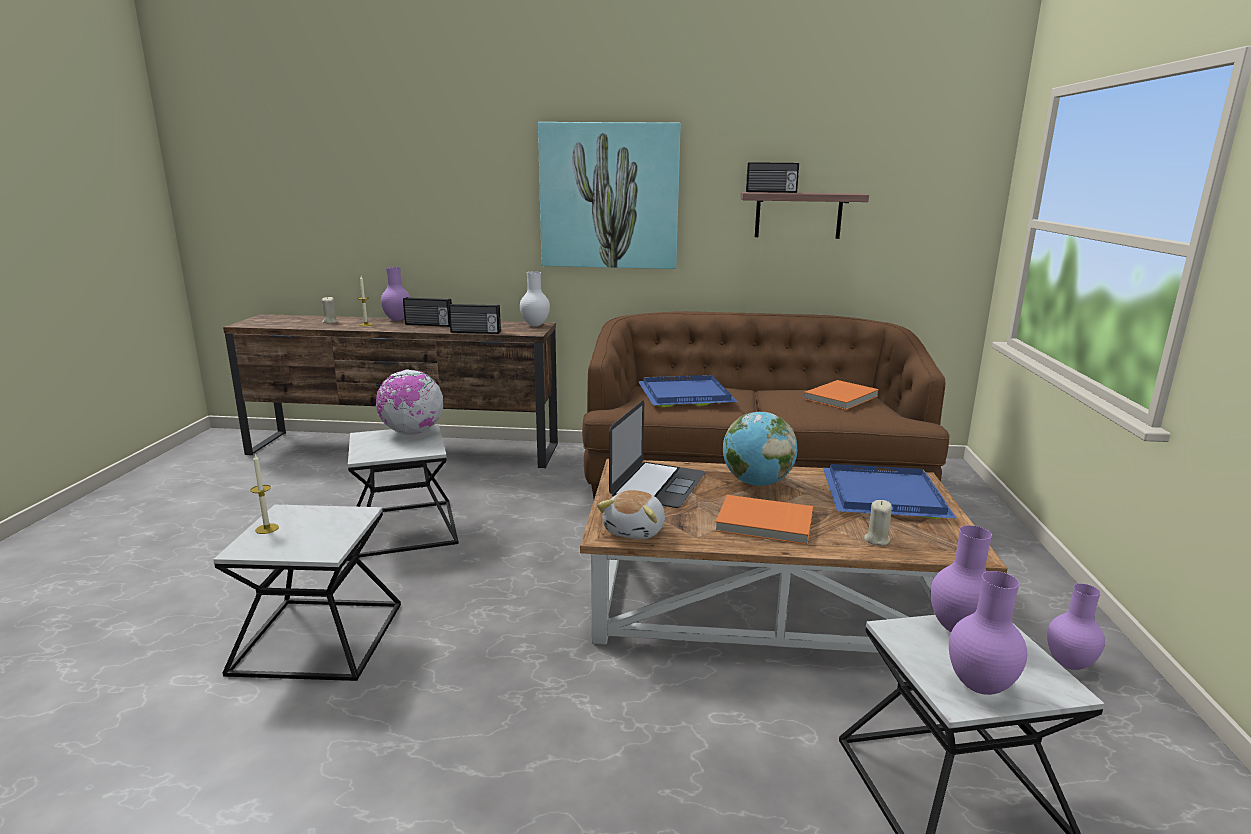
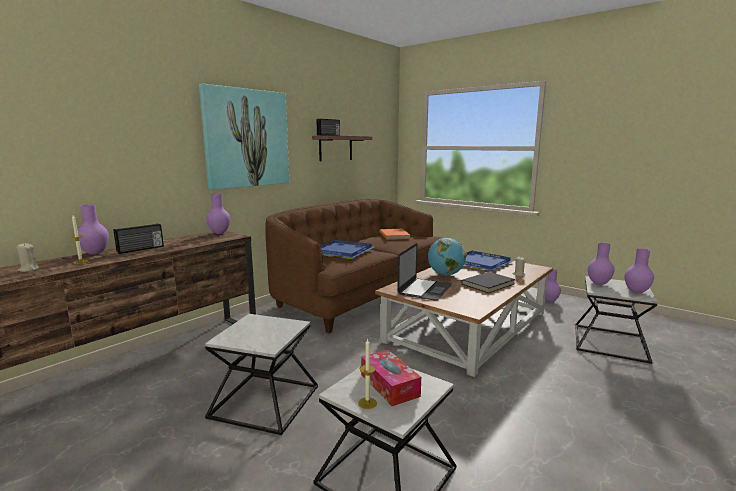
camera: 55 degrees left, 5 degrees down
globe [376,369,443,435] -> none
radio [449,304,501,334] -> none
white vase [520,272,550,326] -> purple vase [206,193,230,234]
plush toy [597,490,665,540] -> none
laptop [609,400,705,508] -> laptop turned 60 degrees clockwise [397,243,452,301]
orange book [715,495,813,545] -> black book [461,272,515,293]
none -> tissue box [361,350,421,406]

